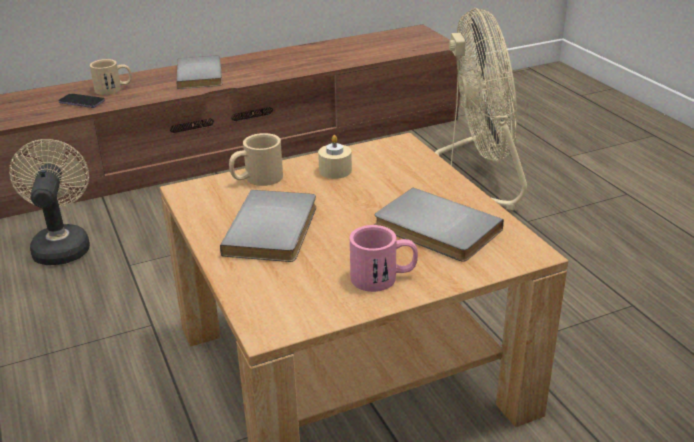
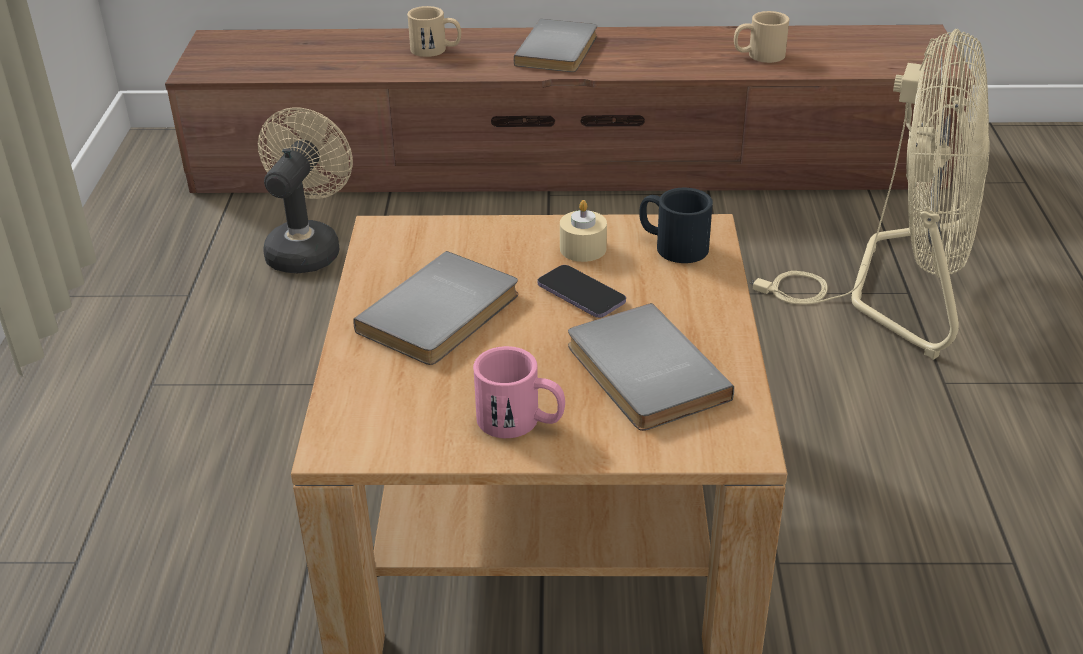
camera: 25 degrees right, 5 degrees up
phone [58,94,105,108] -> phone moved to [538,265,626,318]
beige mug [229,133,283,186] -> beige mug moved to [734,11,789,63]
none -> black mug [639,188,713,263]

